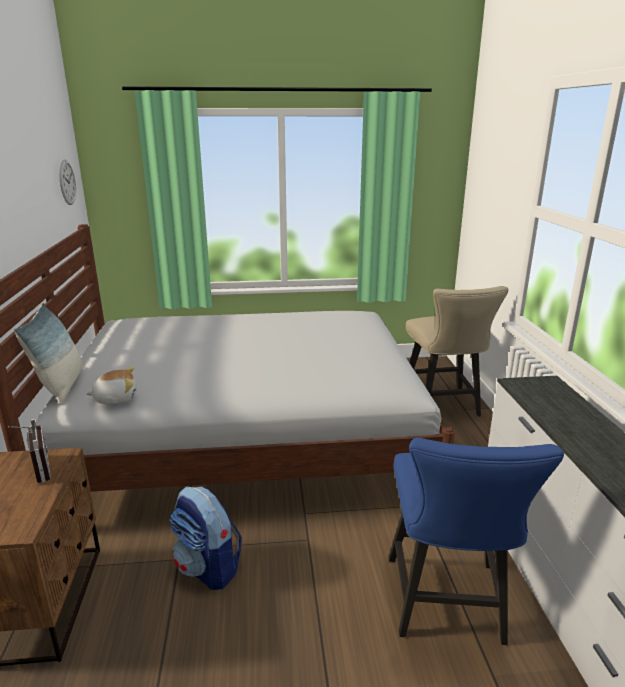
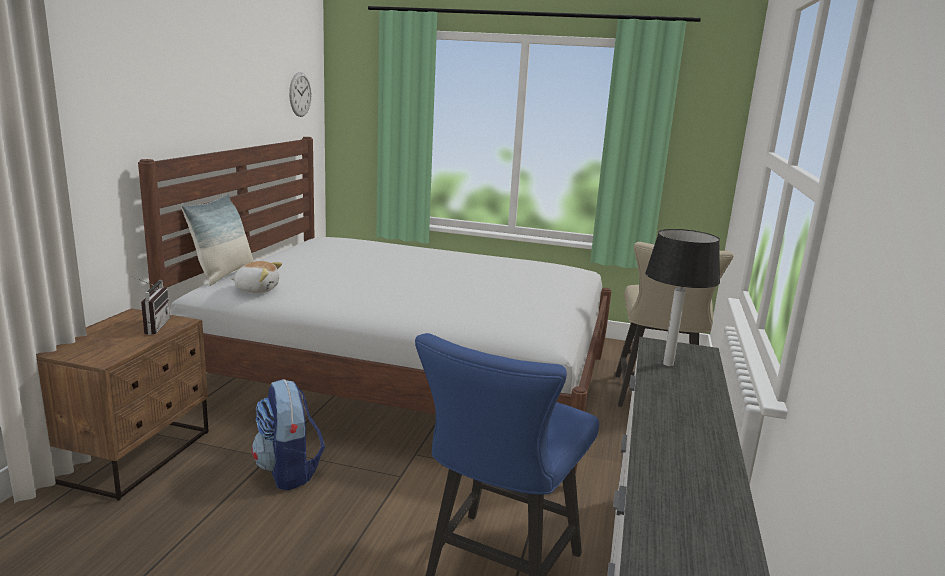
camera: 20 degrees right, 5 degrees down
none -> table lamp [645,229,720,366]

